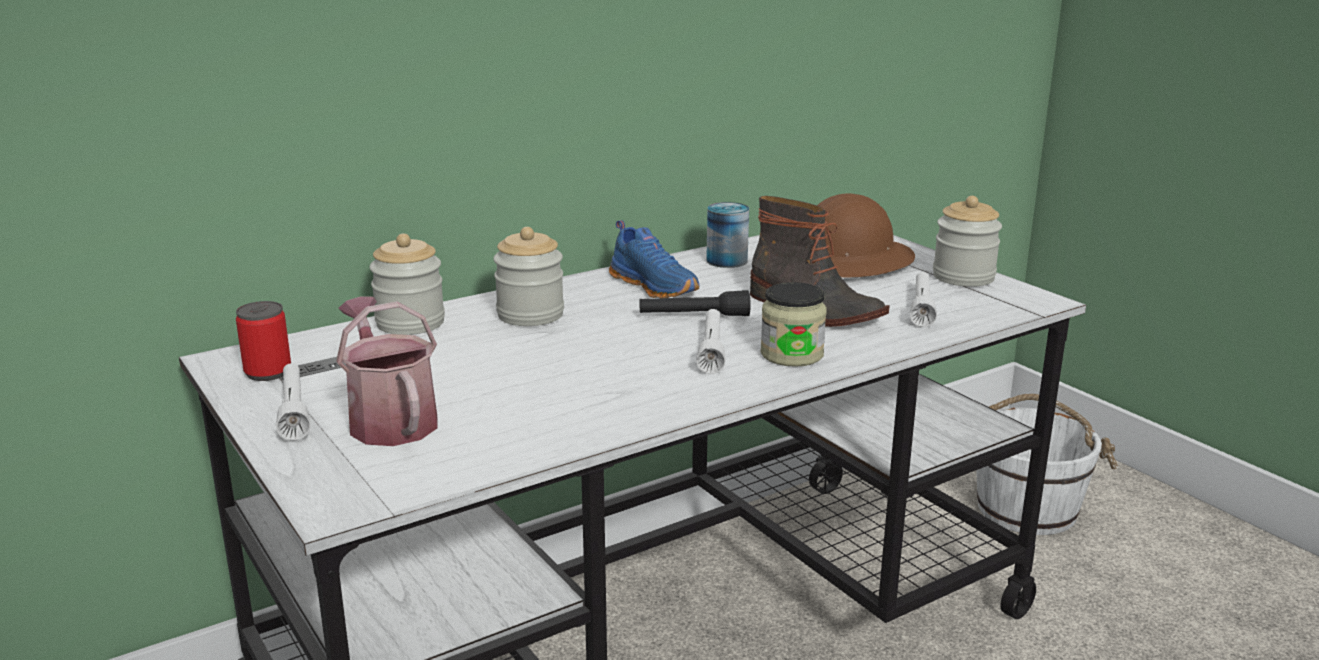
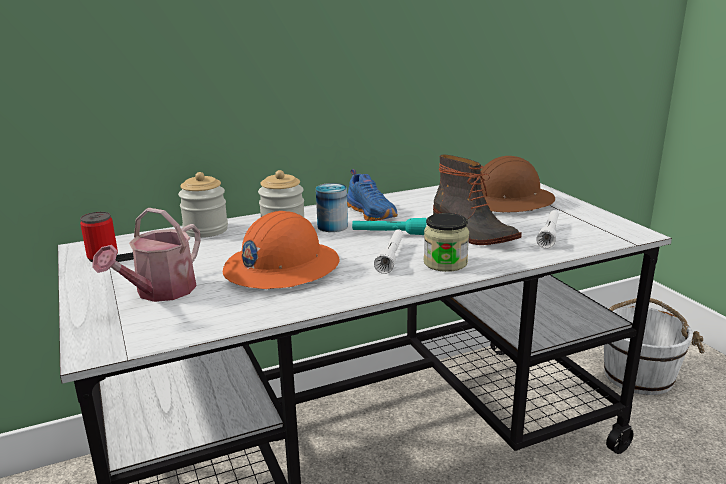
camera: 10 degrees right, 0 degrees up
white flashlight [276,363,311,441] -> none
watering can [336,297,437,446] -> watering can turned 135 degrees counterclockwise [92,208,201,302]
black flashlight [639,290,751,316] -> turquoise flashlight [352,218,426,235]
can [706,202,749,268] -> can moved to [316,183,348,232]
jar [933,196,1002,287] -> none
none -> orange hard hat [223,211,339,289]

